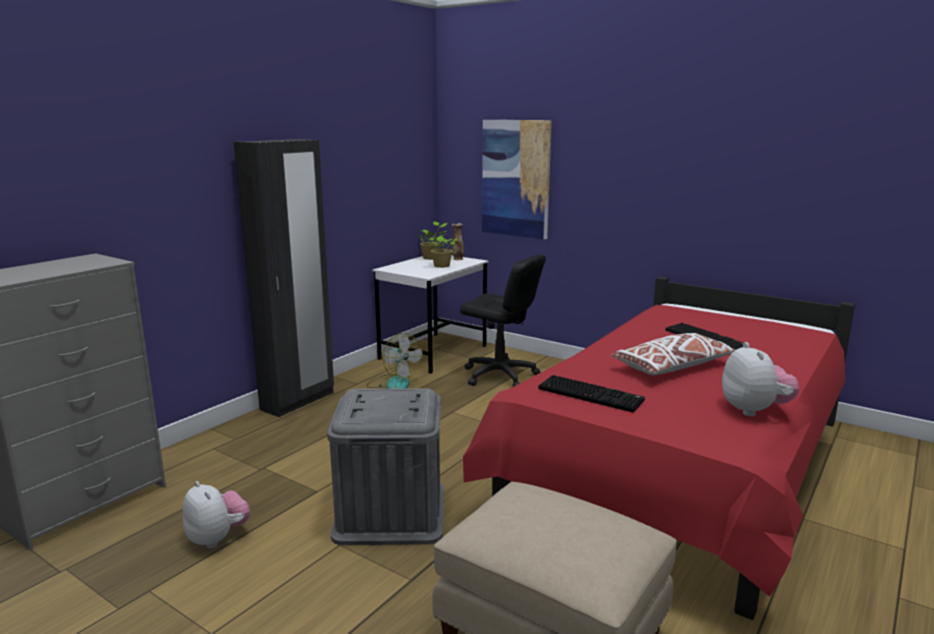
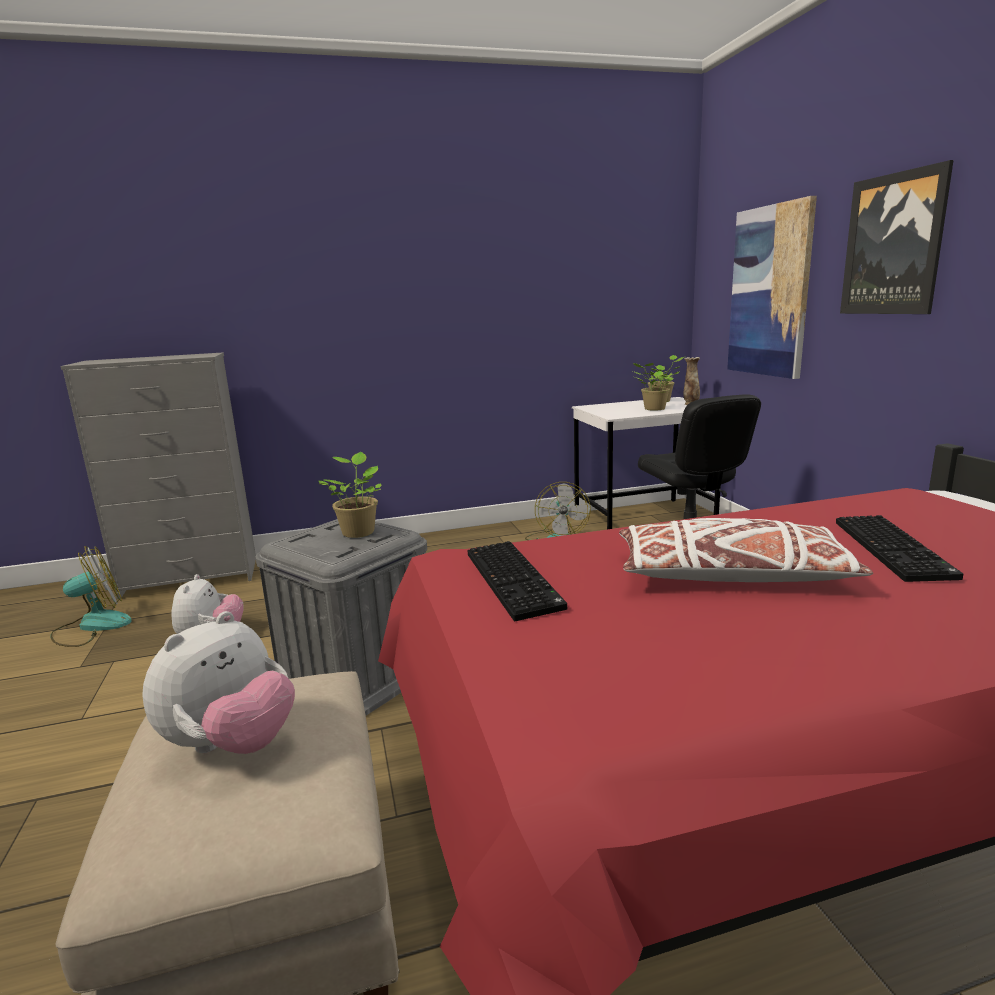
camera: 40 degrees right, 0 degrees up
black wardrobe [234,139,334,417] -> none
plush toy [722,342,799,417] -> plush toy moved to [142,611,295,754]
none -> fan [50,546,132,647]
none -> potted plant [319,452,381,538]
none -> picture [840,160,954,314]

